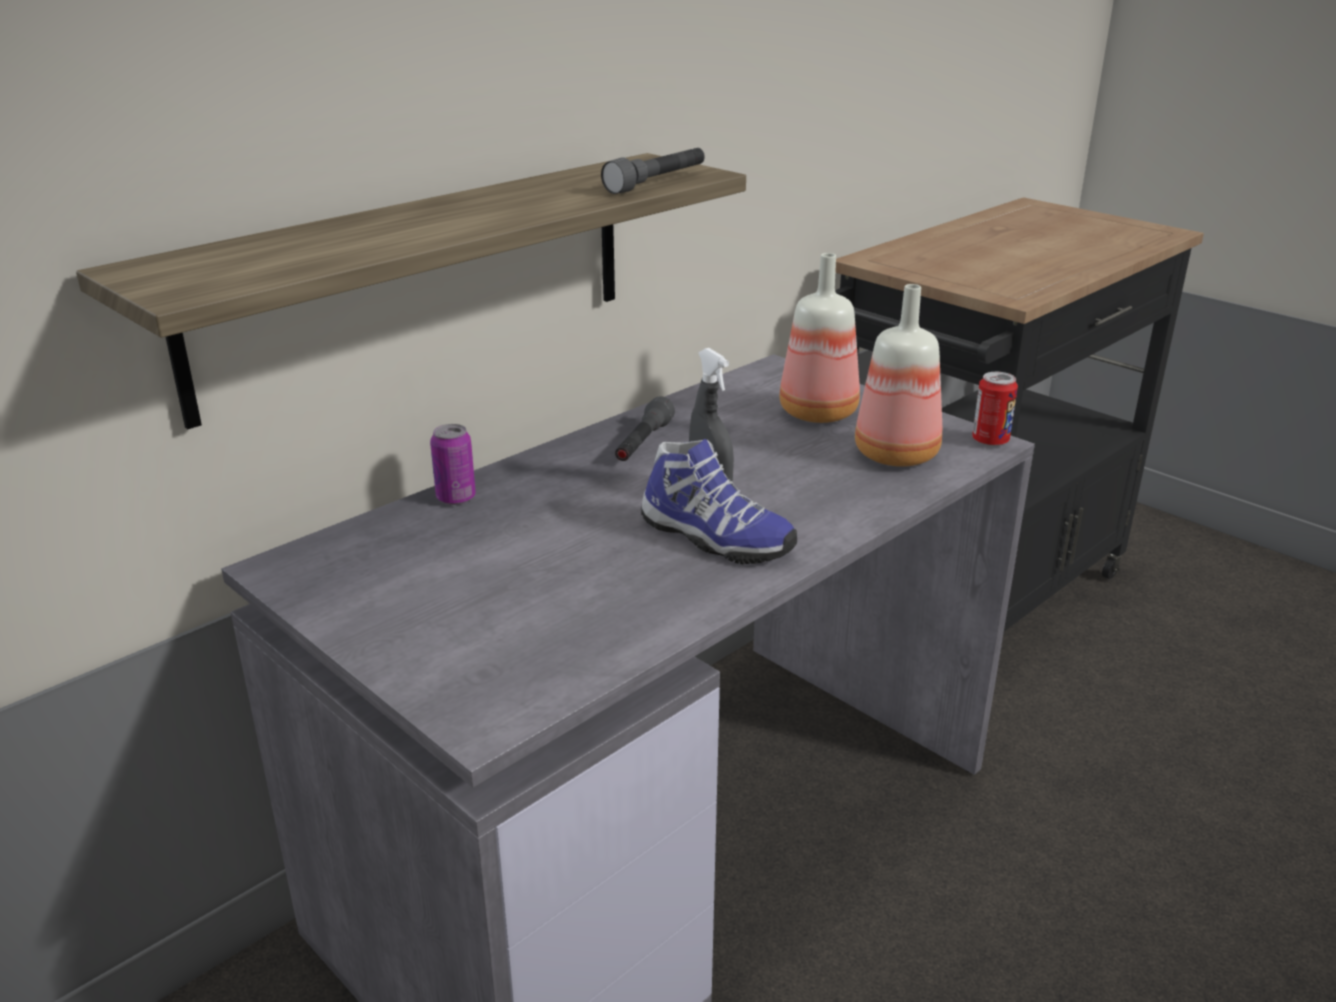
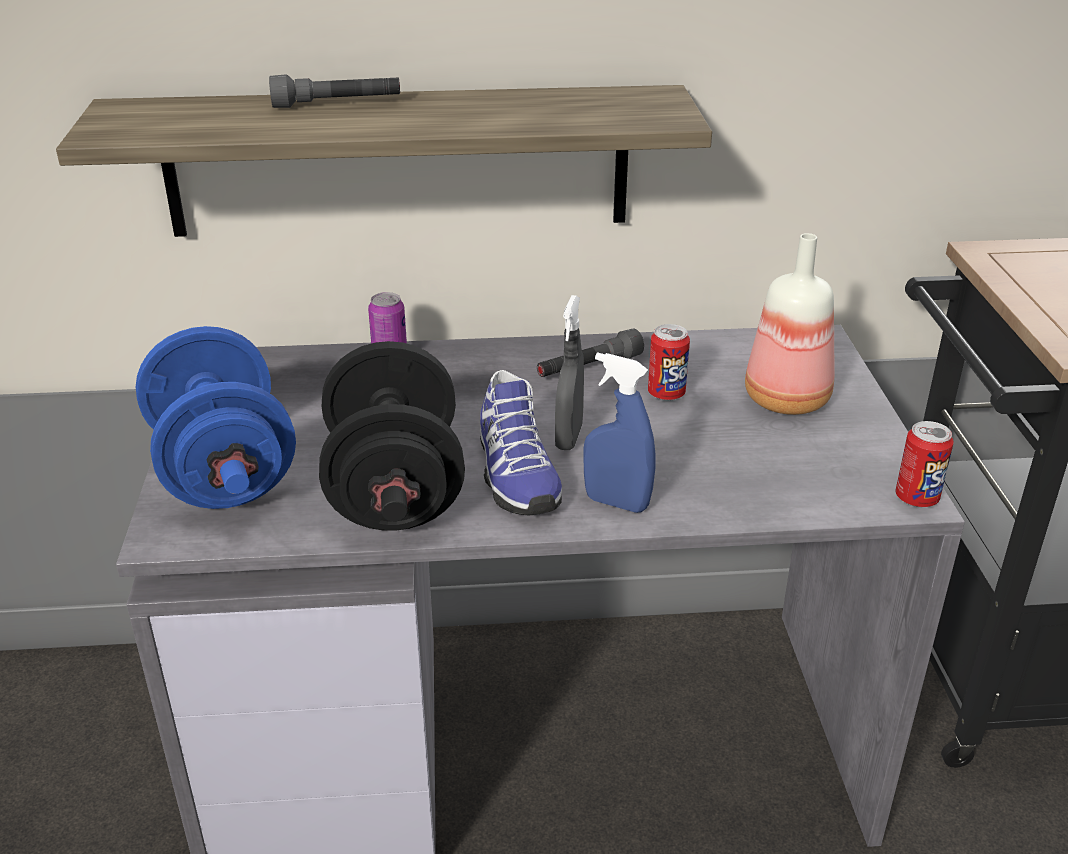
camera: 40 degrees right, 5 degrees up
grey flashlight [601,148,705,194] -> grey flashlight moved to [269,74,400,108]
bottle [855,284,942,467] -> none
none -> blue dumbbell [136,326,296,509]
none -> black dumbbell [319,341,465,531]
none -> blue spray bottle [583,352,655,513]
none -> can [648,324,690,401]

